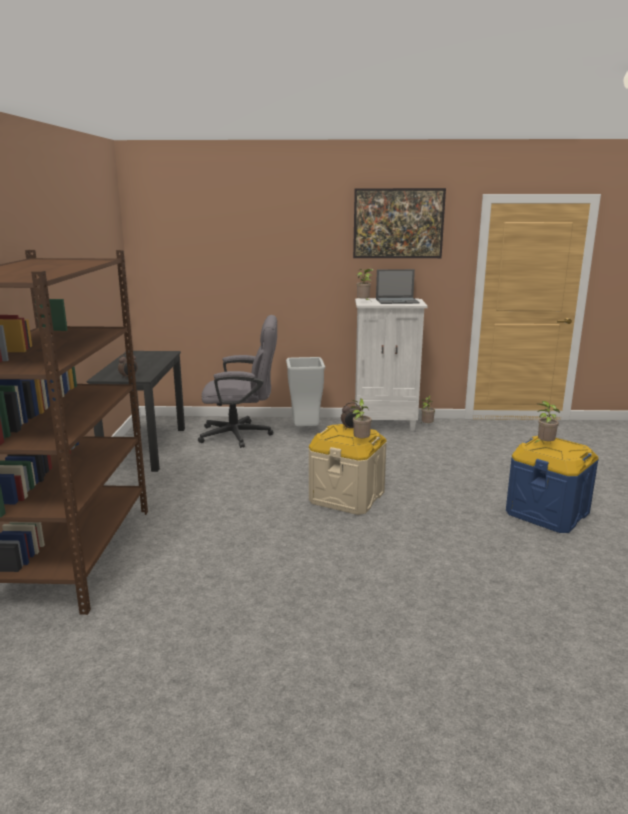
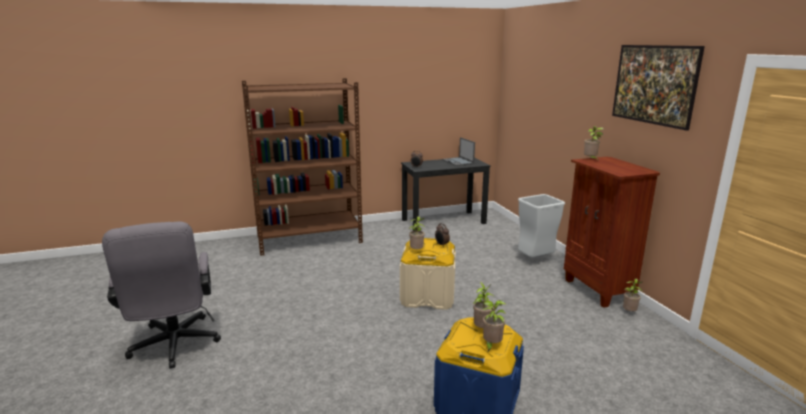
camera: 70 degrees right, 0 degrees up
grey office chair [198,315,277,448] -> grey office chair moved to [102,222,221,369]
white cabinet [355,298,428,431] -> brown cabinet [564,157,660,308]
laptop [376,269,420,304] -> laptop moved to [442,137,475,166]
none -> potted plant [482,300,507,351]

